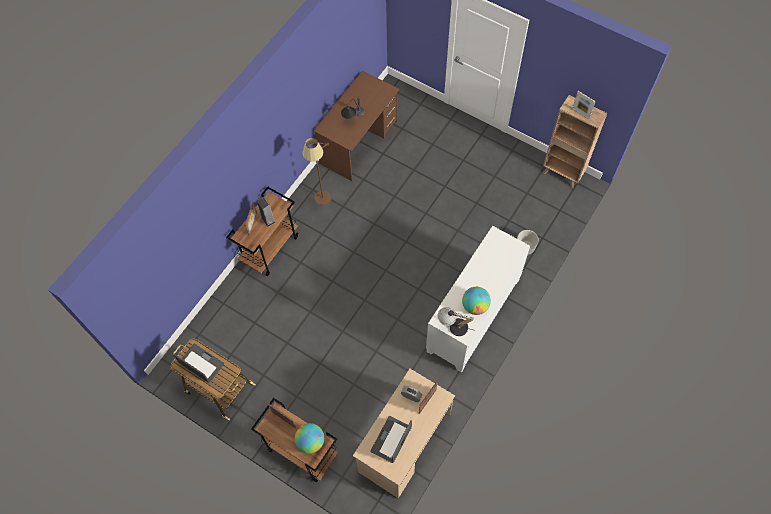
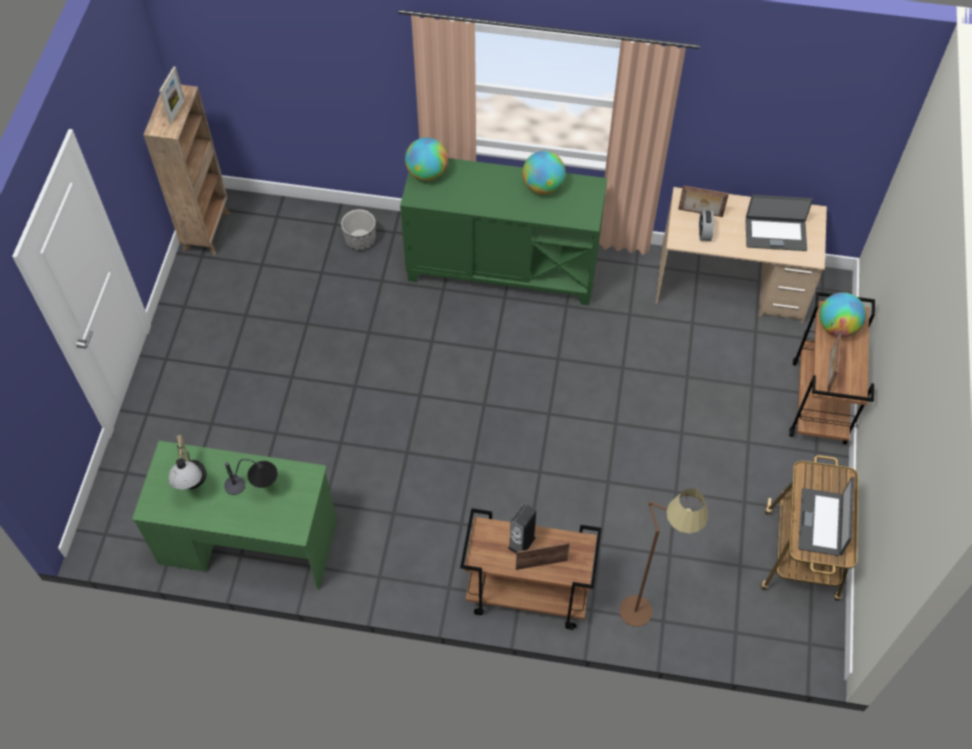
camera: 115 degrees left, 5 degrees down
brown floor lamp [302,138,331,205] -> brown floor lamp moved to [619,488,708,627]
brown desk [313,70,399,181] -> green desk [132,441,337,589]
white cabinet [426,226,530,373] -> green cabinet [400,158,607,305]
table lamp [438,307,473,336] -> table lamp moved to [168,434,207,490]
none -> globe [405,138,448,181]

